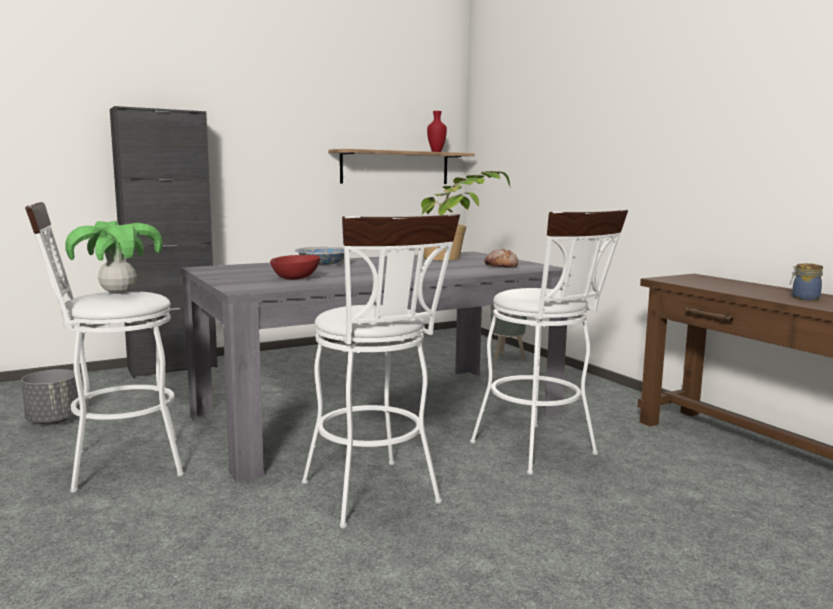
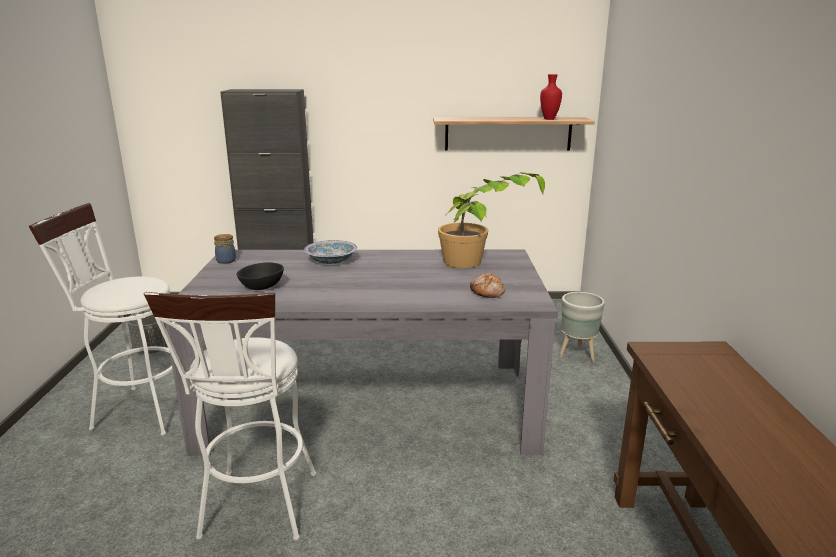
camera: 30 degrees right, 10 degrees up
potted plant [65,221,162,294] -> none
red bowl [270,255,320,279] -> black bowl [237,262,284,290]
white stool [470,210,628,475] -> none
jar [790,263,823,300] -> jar moved to [214,234,236,264]

